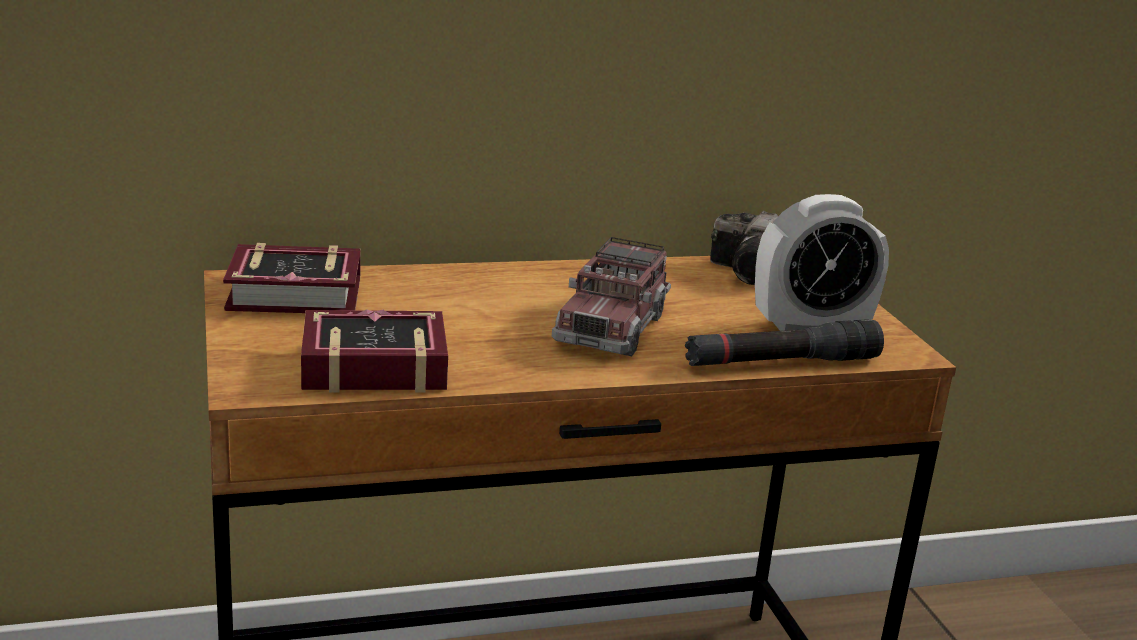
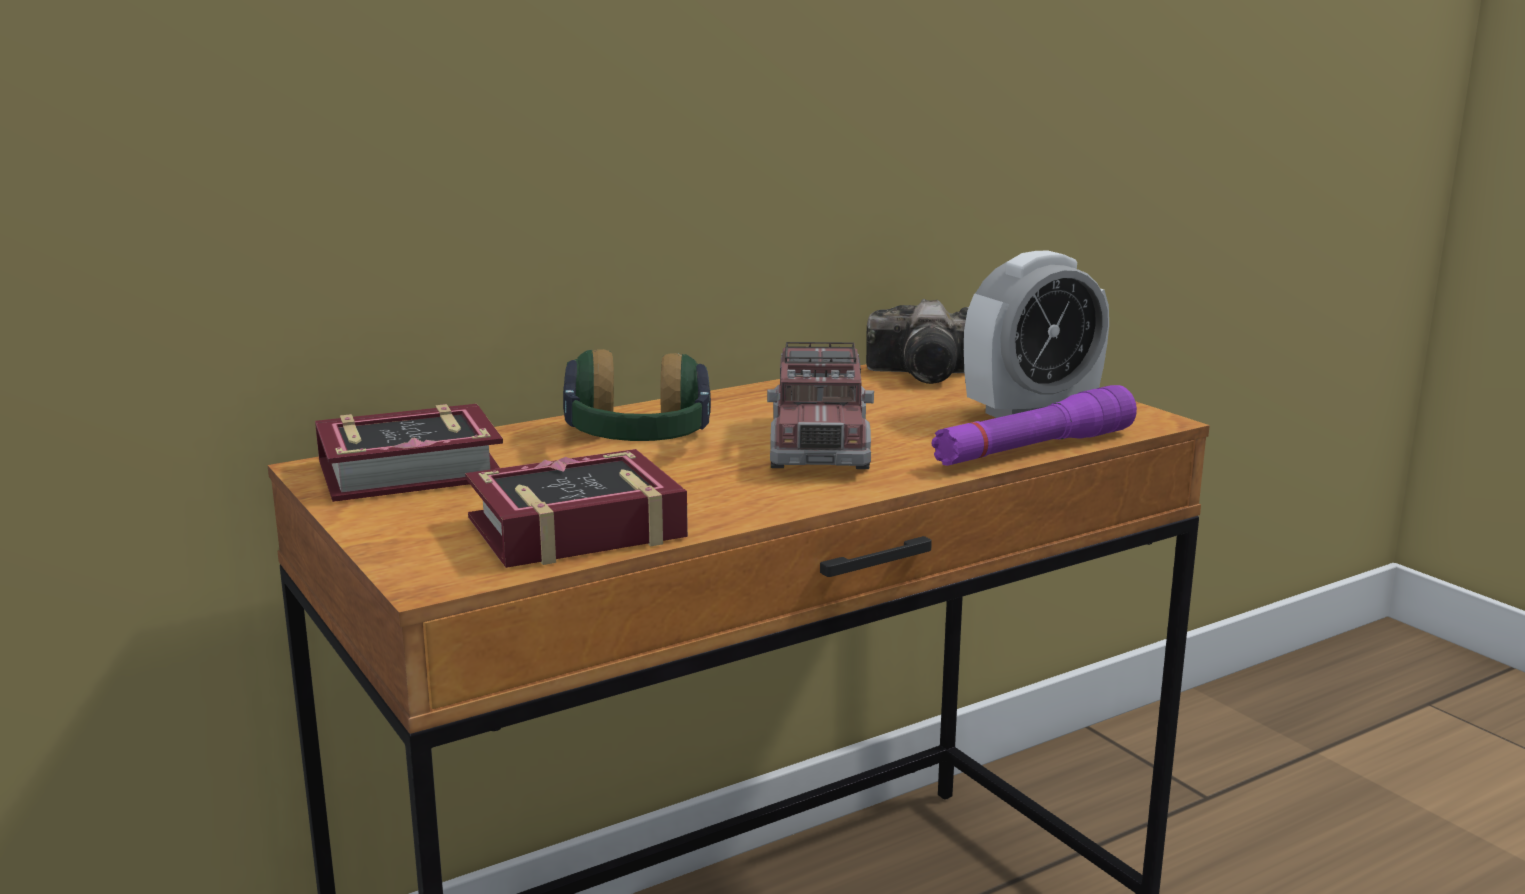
camera: 15 degrees left, 5 degrees down
black flashlight [685,319,884,366] -> purple flashlight [932,385,1137,466]
none -> headphones [563,349,711,441]

